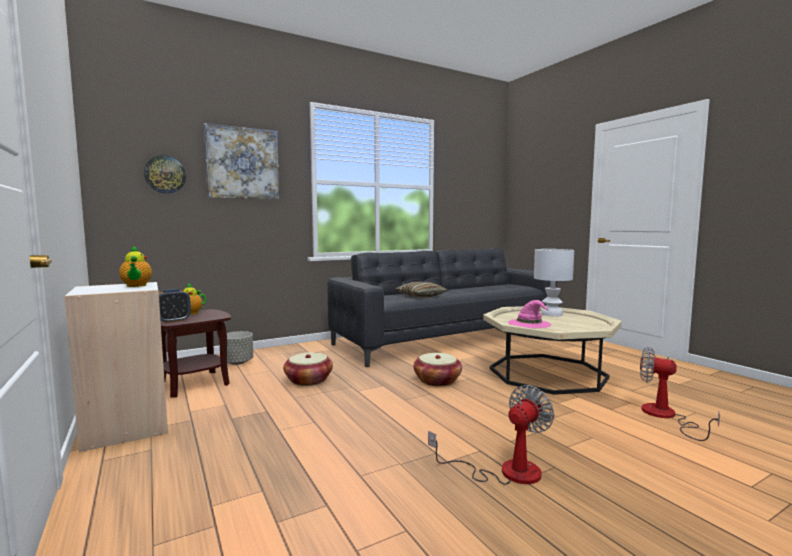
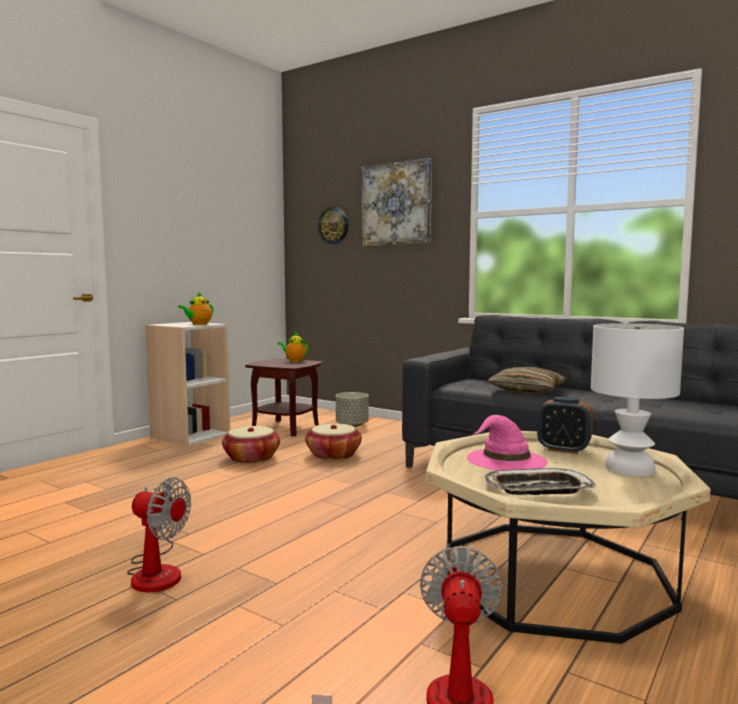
camera: 65 degrees right, 0 degrees up
alarm clock [159,289,191,323] -> alarm clock moved to [537,397,593,454]
basket [413,353,462,387] -> basket moved to [222,426,280,464]
none -> tray [485,468,596,495]

